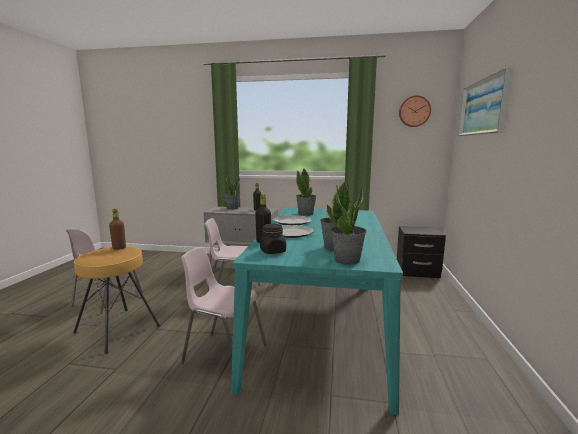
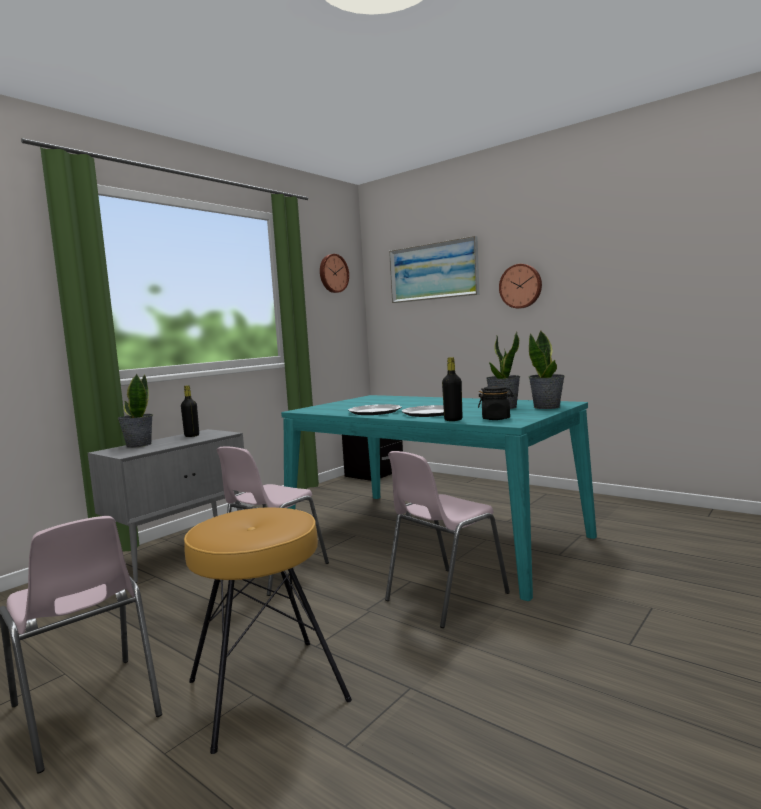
camera: 60 degrees left, 5 degrees down
brown bottle [109,209,126,250] -> none
potted plant [296,169,317,216] -> none
none -> wall clock [499,264,542,308]

